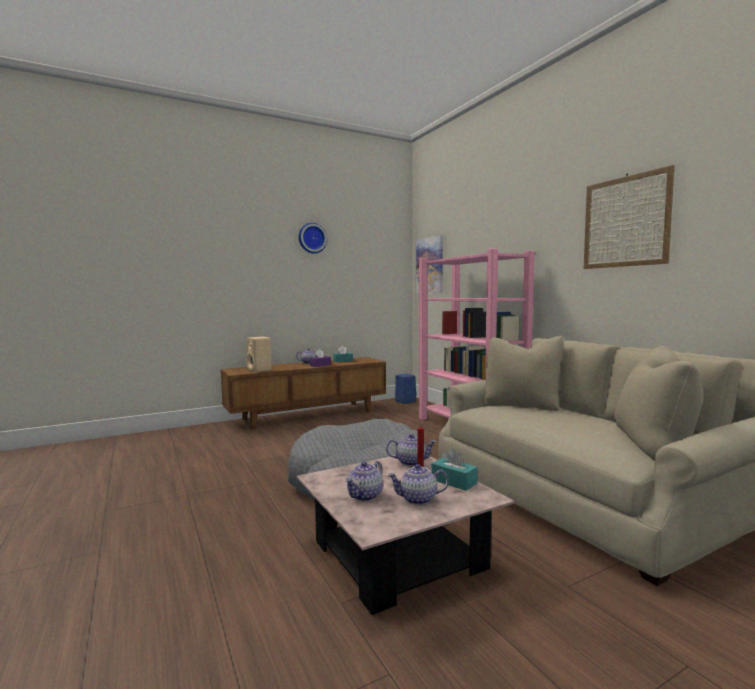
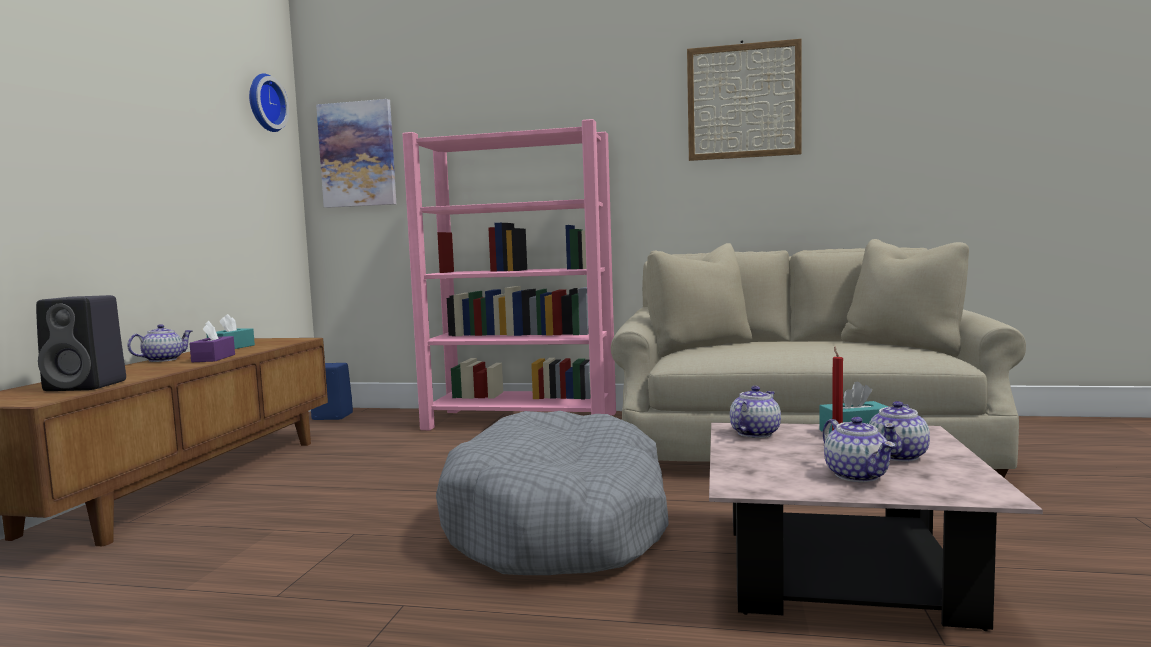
camera: 50 degrees left, 0 degrees up
beige speaker [246,337,272,372] -> black speaker [36,295,126,391]
wall clock [299,223,327,253] -> wall clock moved to [249,73,289,132]

